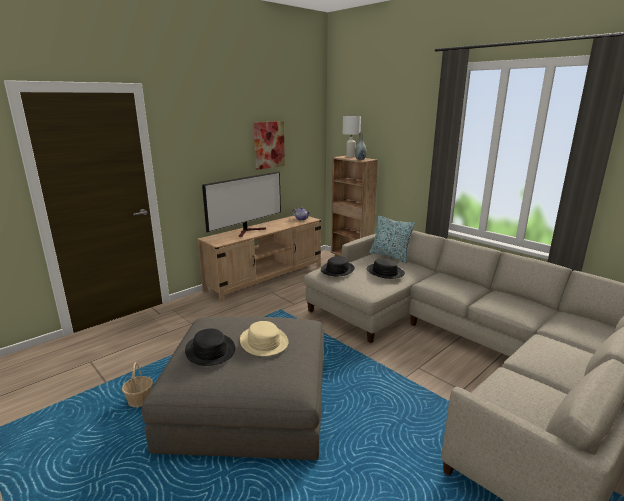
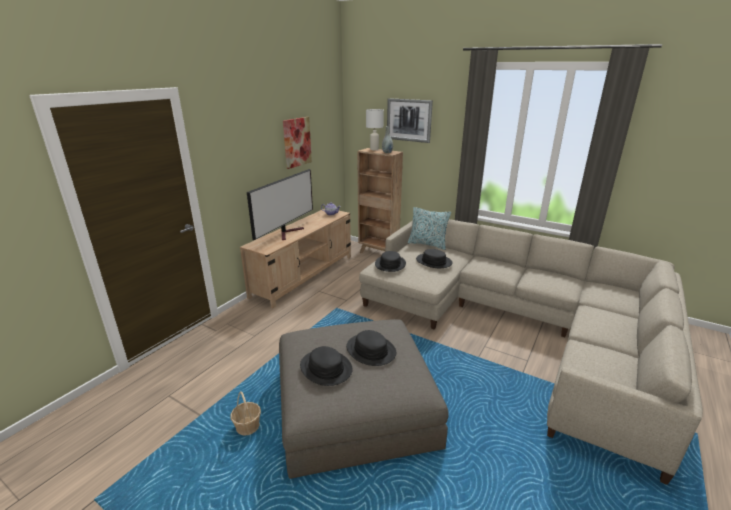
camera: 15 degrees left, 5 degrees up
beige hat [240,321,288,356] -> black hat [346,330,396,366]
none -> picture [387,98,433,143]

